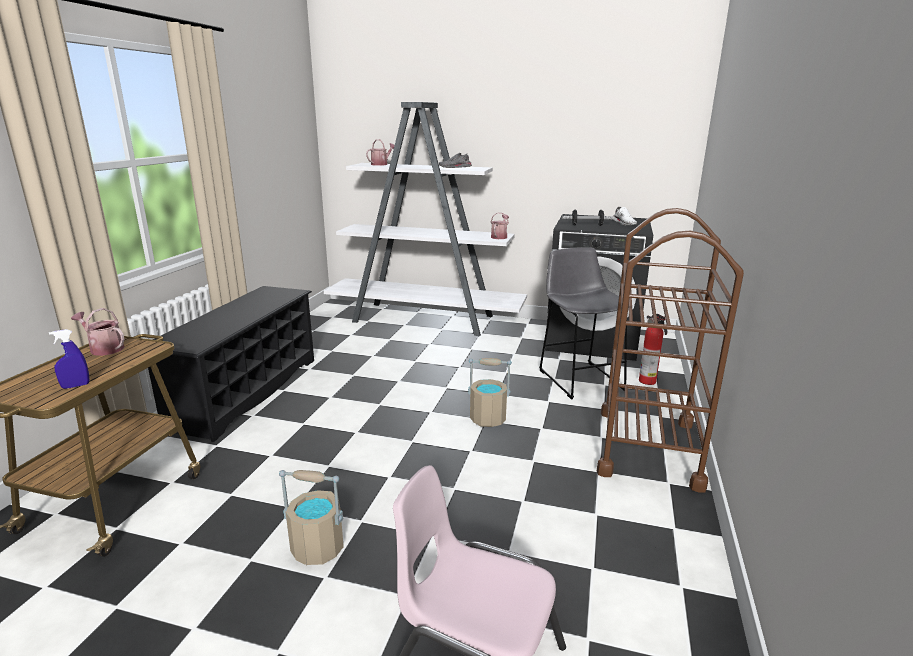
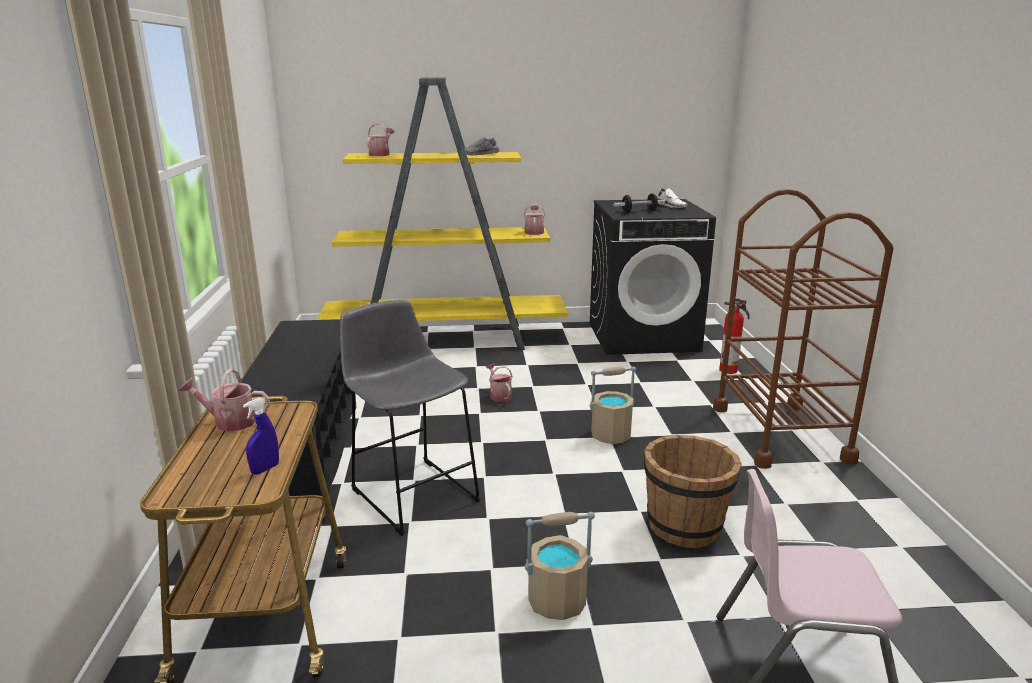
camera: 20 degrees left, 0 degrees up
white bookcase [324,102,527,336] -> yellow bookcase [317,77,568,350]
grey stool [539,247,627,399] -> grey stool moved to [340,299,481,536]
none -> watering can [486,364,513,402]
none -> brown bucket [644,435,742,548]

